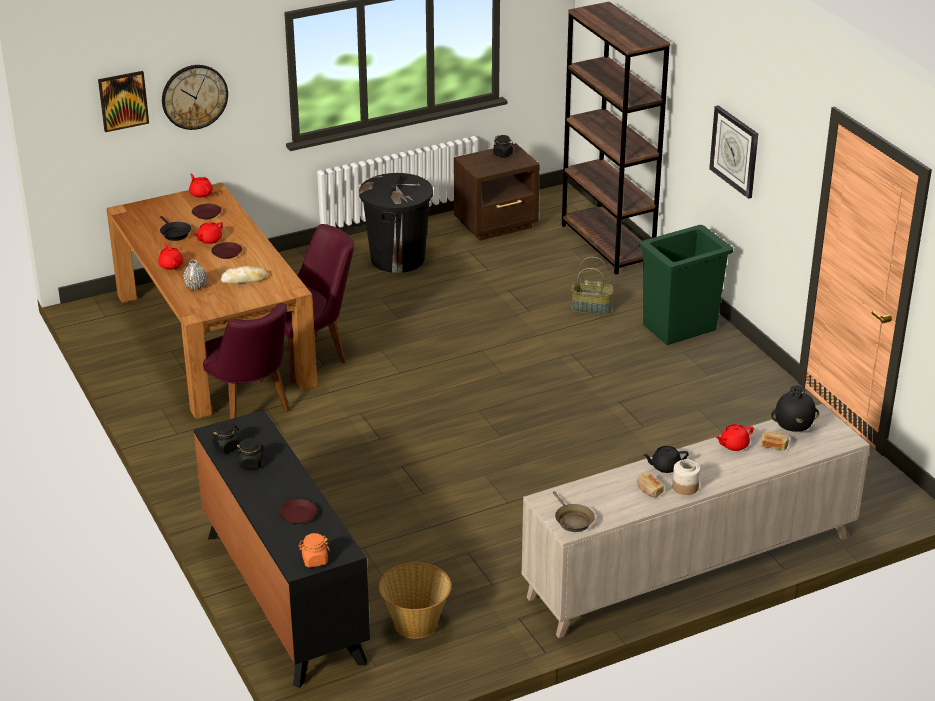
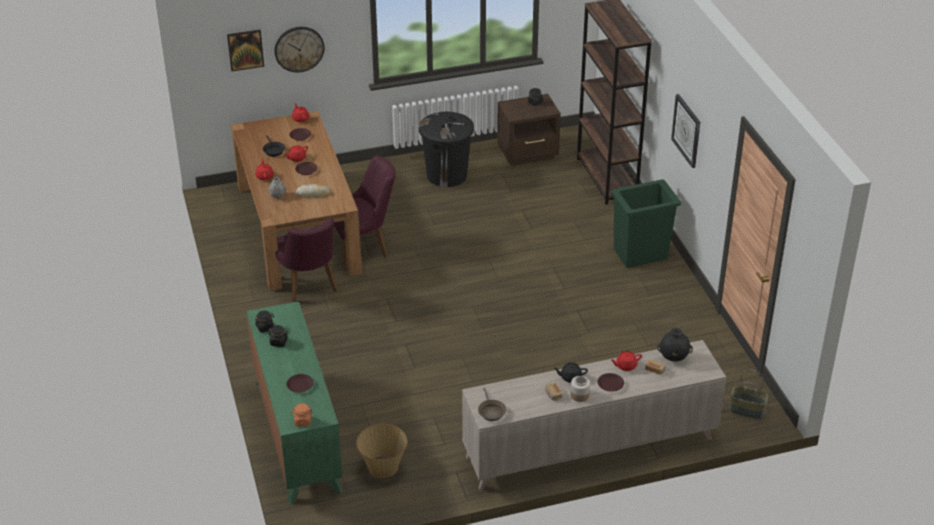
camera: 10 degrees right, 5 degrees up
black dresser [194,410,370,688] -> green dresser [246,301,343,504]
basket [571,257,614,315] -> basket moved to [729,369,769,419]
none -> brown plate [597,373,624,392]

